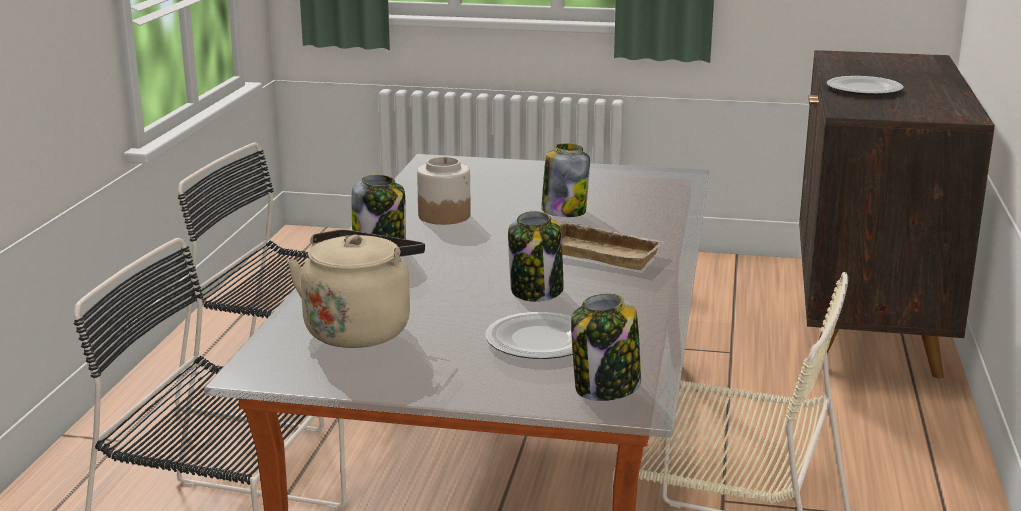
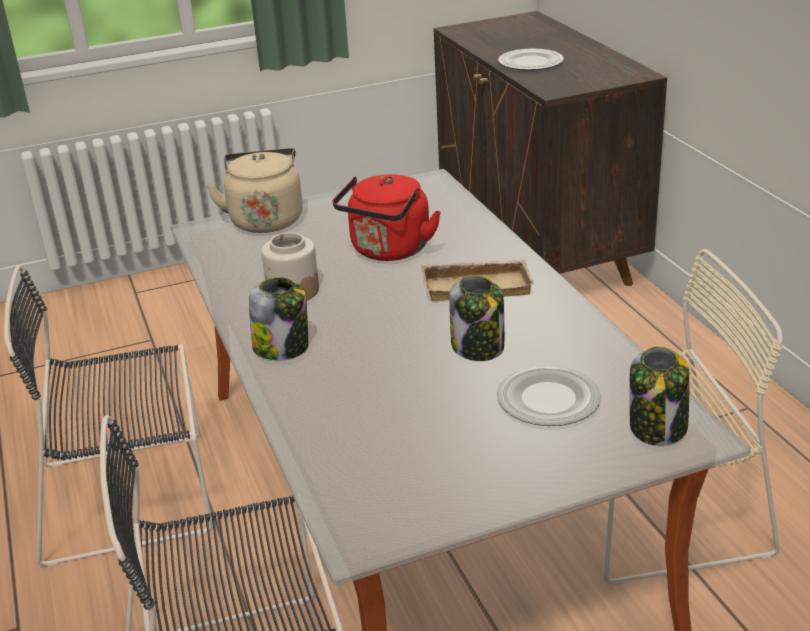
camera: 30 degrees left, 10 degrees up
beige kettle [287,229,425,348] -> beige kettle moved to [206,148,303,233]
jar [541,144,590,217] -> red kettle [333,174,441,261]

